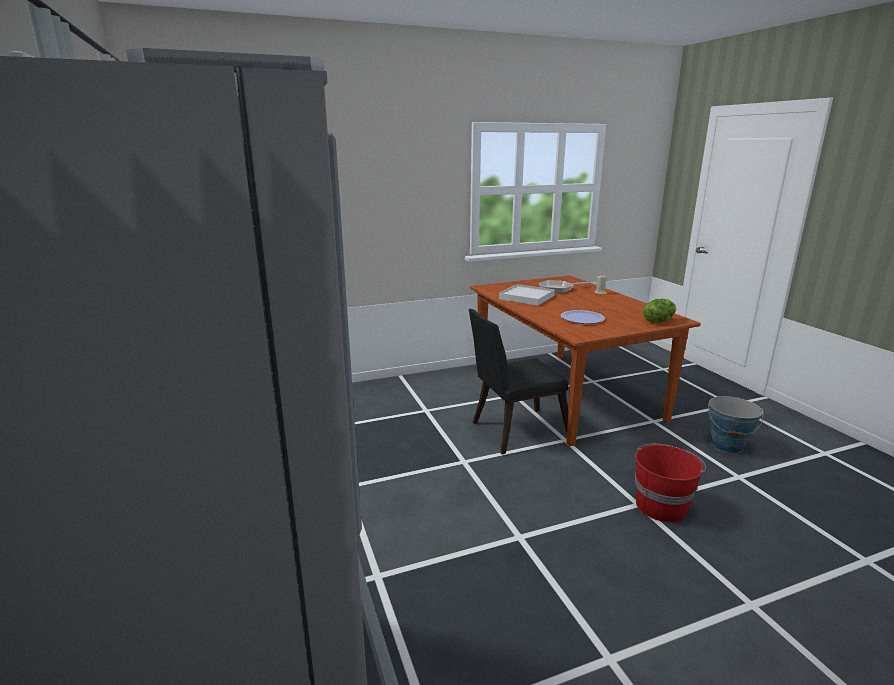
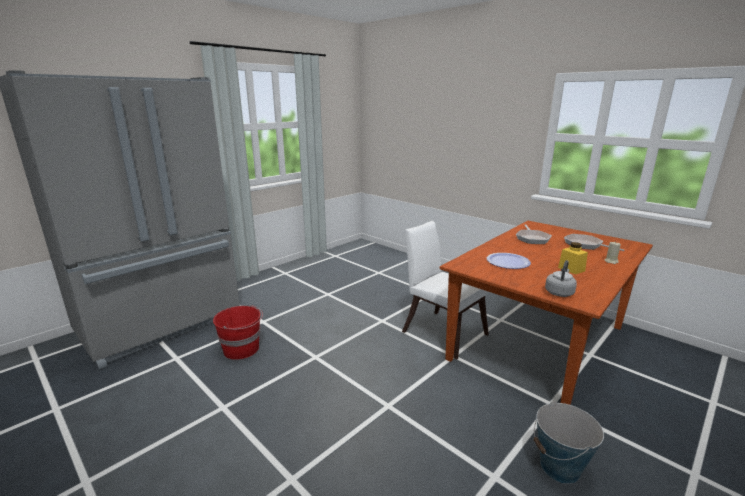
camera: 65 degrees right, 0 degrees up
black chair [469,309,568,454] -> white chair [402,221,489,360]
white tray [499,284,555,306] -> frying pan [516,224,552,244]
red bucket [635,444,706,522] -> red bucket moved to [213,305,263,360]
lettuce [643,299,677,323] -> grey kettle [545,260,577,297]
none -> yellow jar [558,242,588,274]

